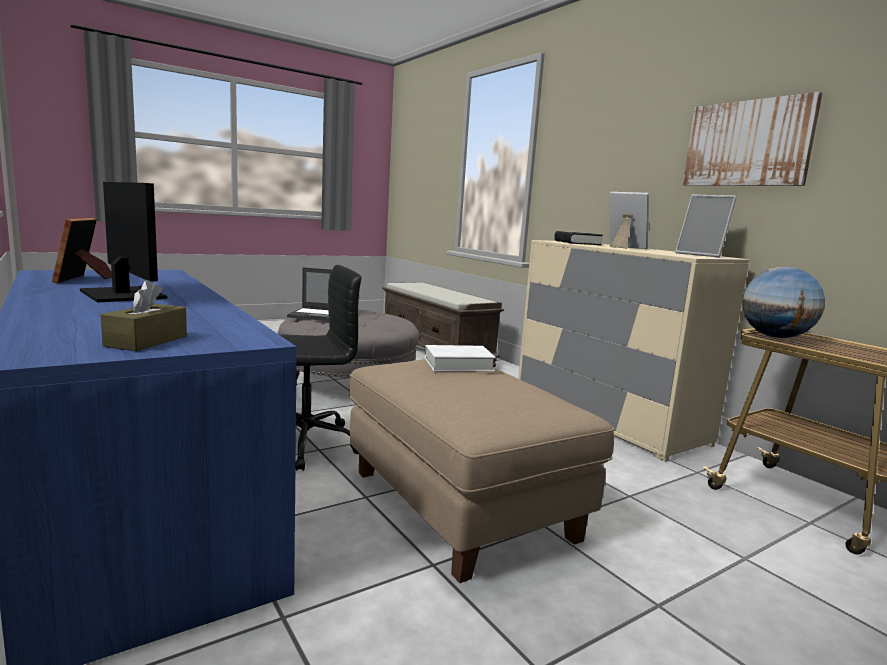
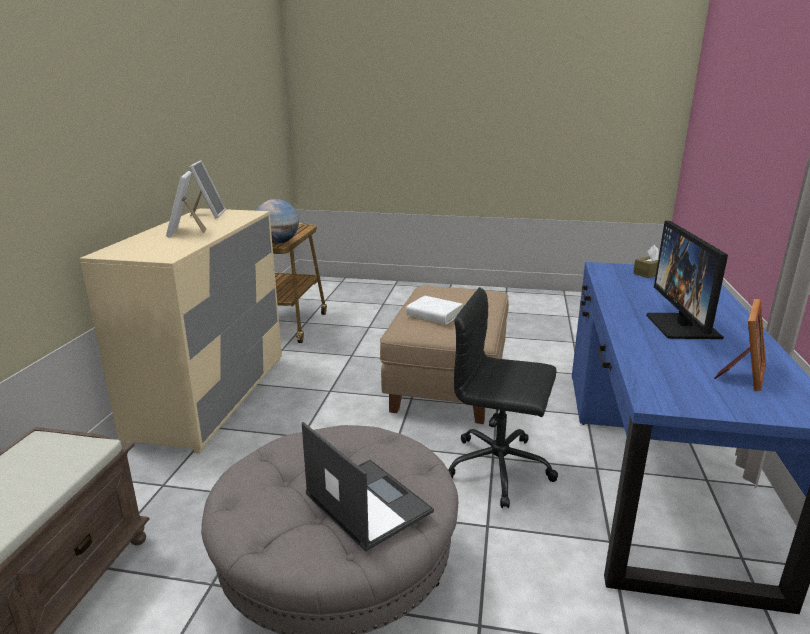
camera: 135 degrees left, 10 degrees up
black book [554,231,603,245] -> none
picture [683,92,823,186] -> none

